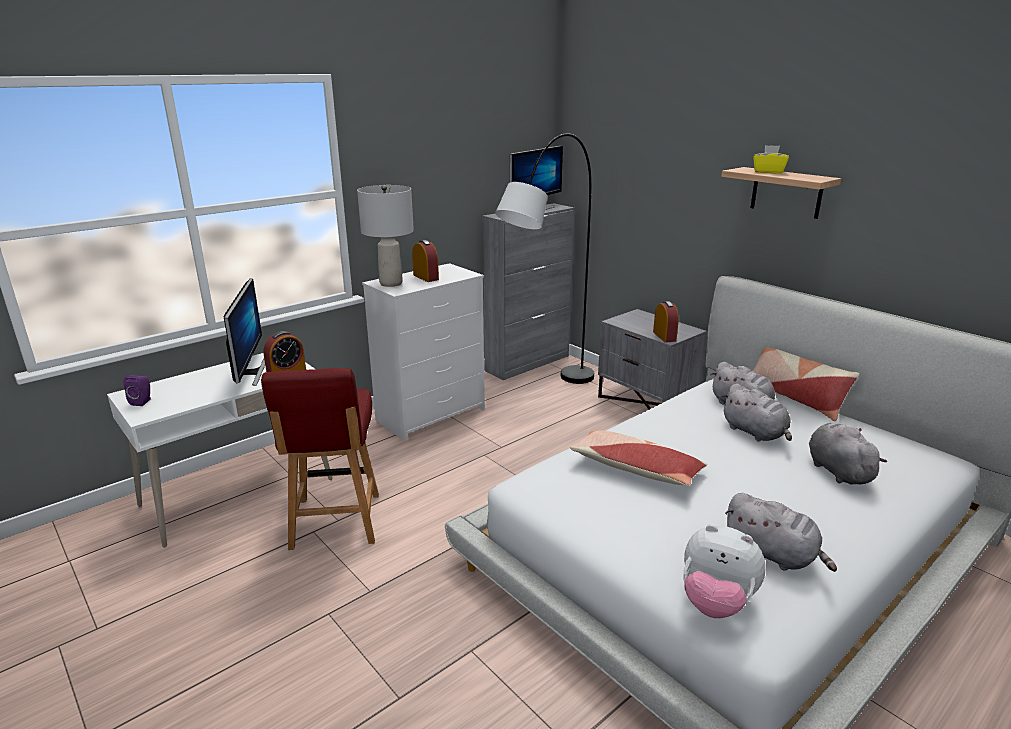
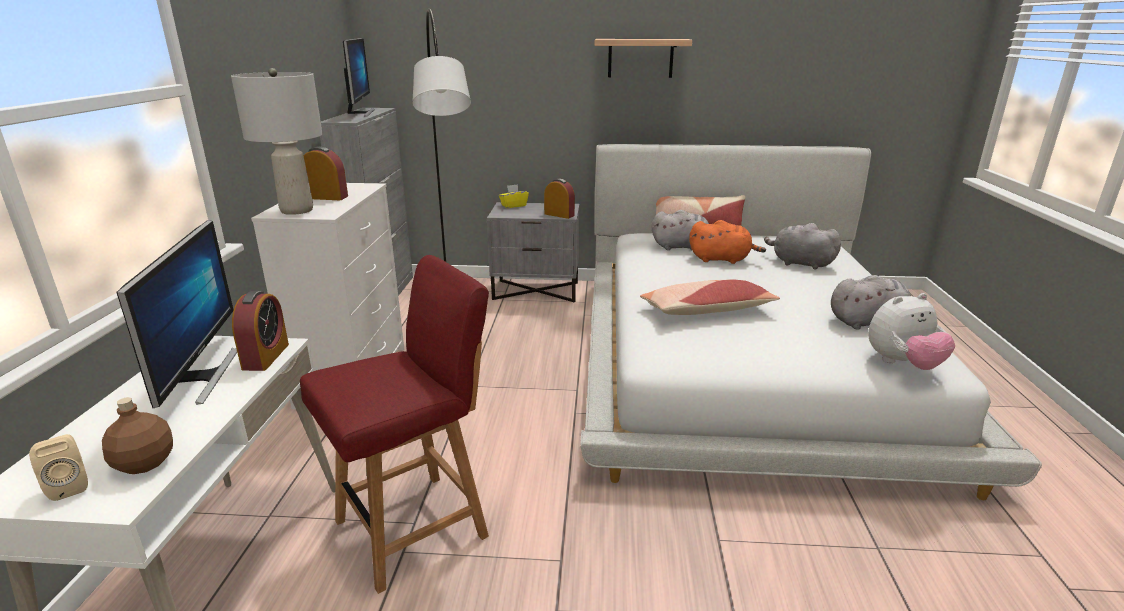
camera: 45 degrees left, 0 degrees up
purple speaker [124,375,151,406] -> beige speaker [29,434,88,501]
monitor [224,279,265,386] -> monitor turned 45 degrees clockwise [116,220,237,408]
red chair [261,368,379,550] -> red chair turned 75 degrees counterclockwise [300,255,489,594]
grey plush toy [722,383,792,441] -> orange plush toy [689,220,766,264]
yellow tissue box [753,145,789,174] -> yellow tissue box moved to [499,184,529,208]
none -> brown bottle [102,397,173,474]

